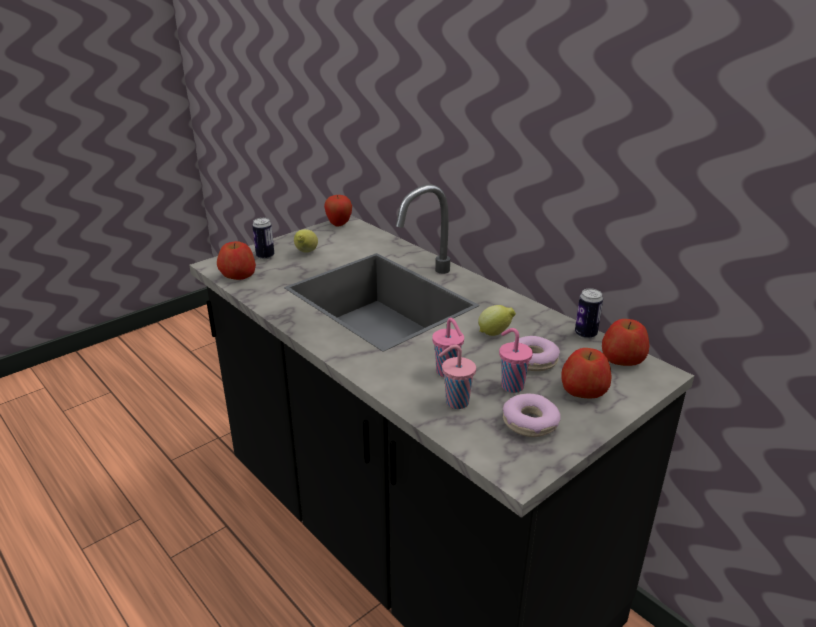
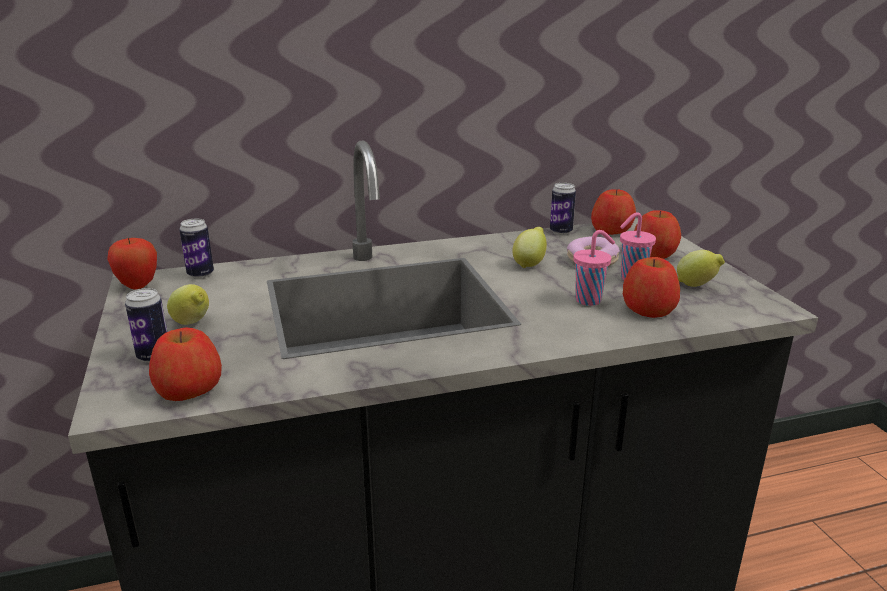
camera: 65 degrees left, 5 degrees down
pink cup [439,345,476,409] -> apple [623,257,680,318]
donut [503,394,561,437] -> lemon [677,250,725,287]
none -> can [179,219,214,279]

